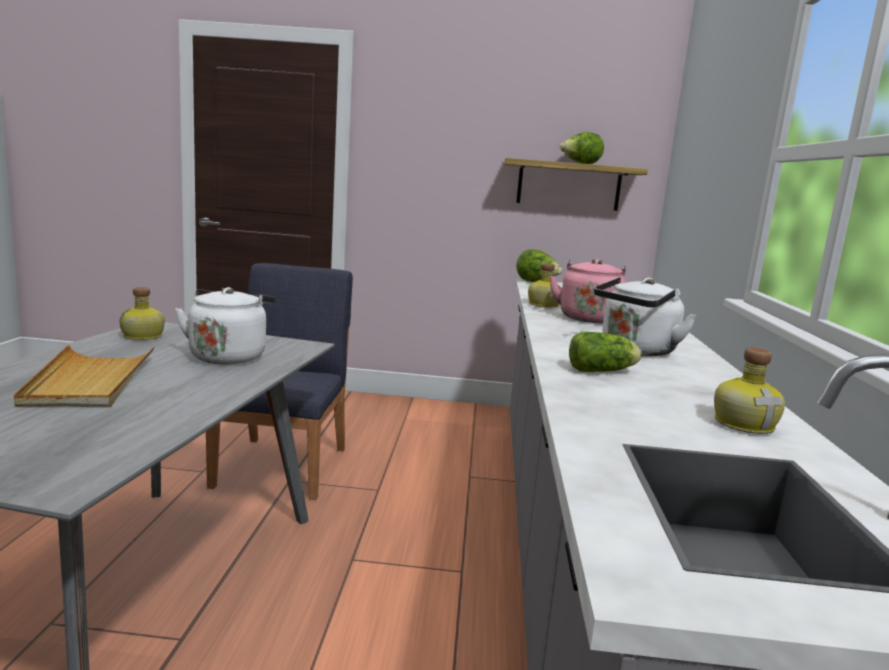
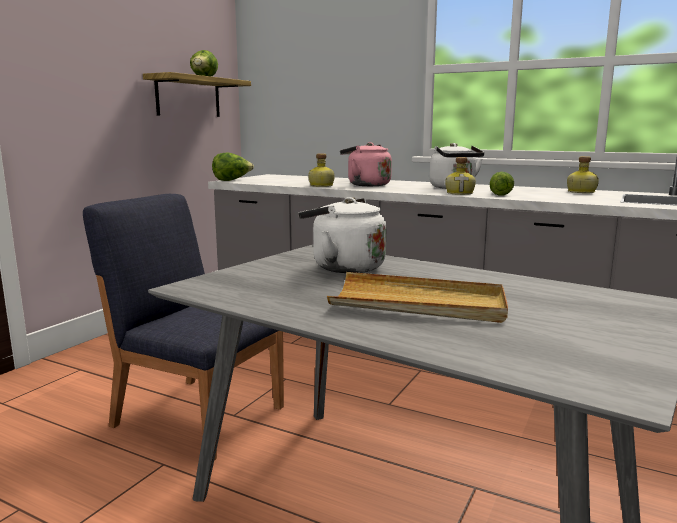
camera: 65 degrees left, 0 degrees up
bottle [120,287,165,340] -> bottle moved to [445,157,476,195]

